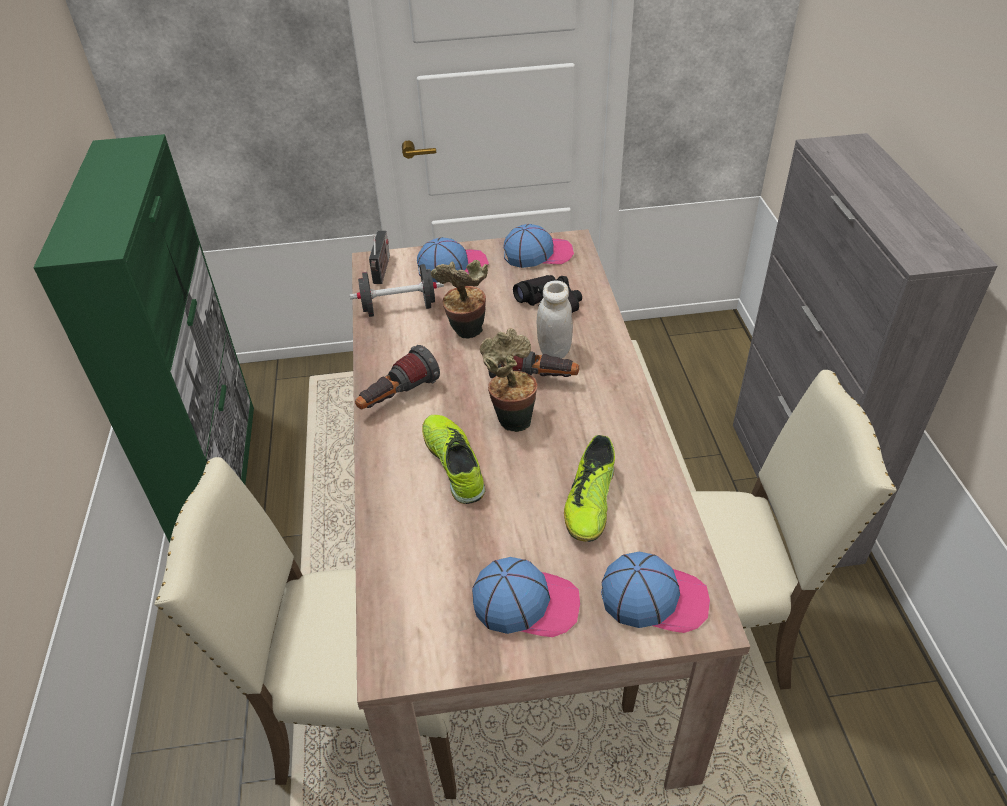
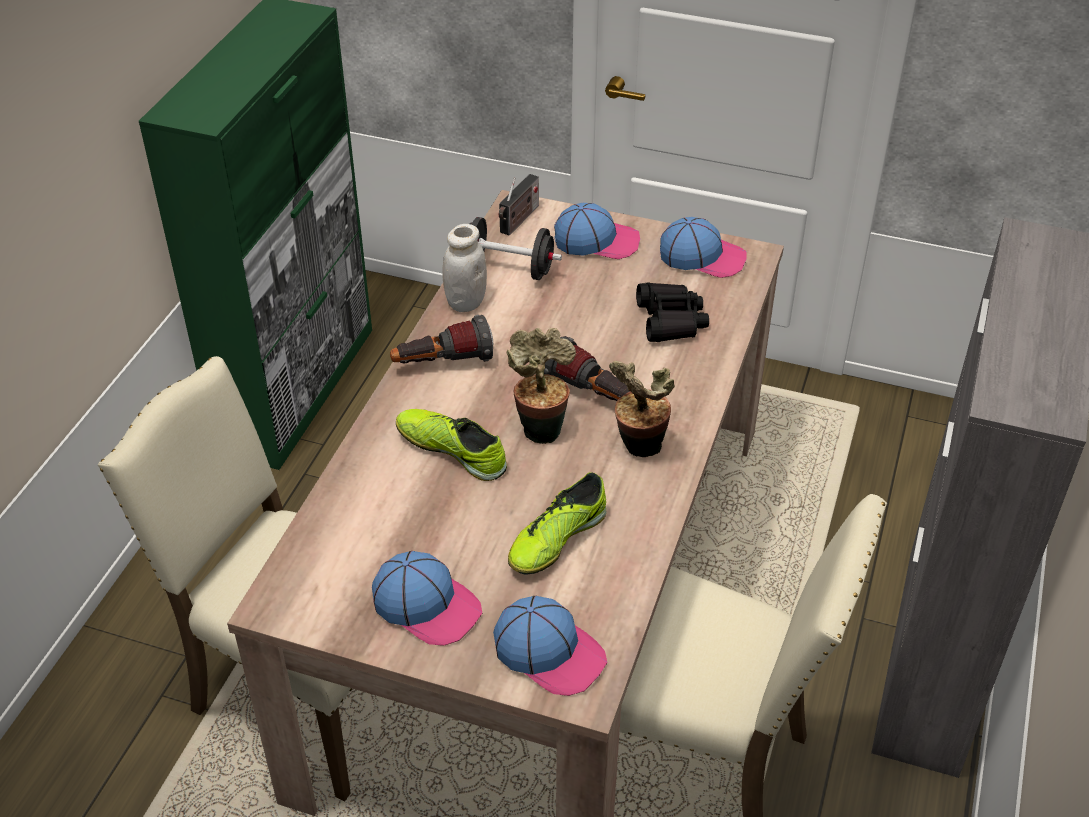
camera: 25 degrees right, 0 degrees up
shoe [422,415,485,504] -> shoe turned 60 degrees counterclockwise [396,409,507,481]
potted plant [431,260,488,339] -> potted plant moved to [609,361,675,457]
white jar [537,281,573,359] -> white jar moved to [442,224,487,312]

